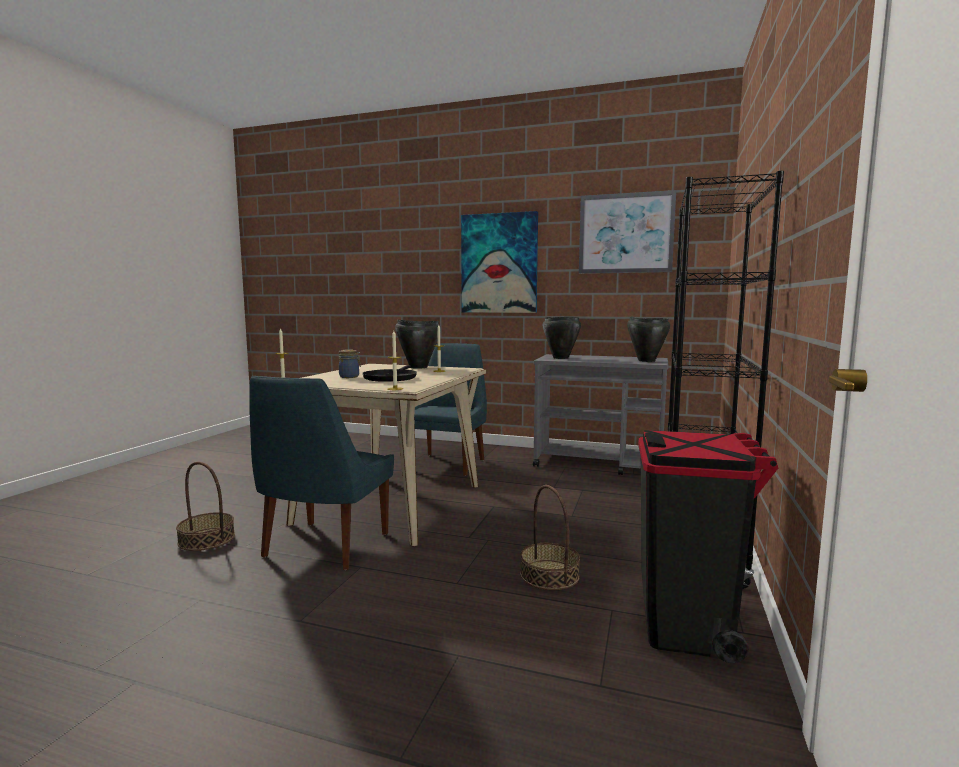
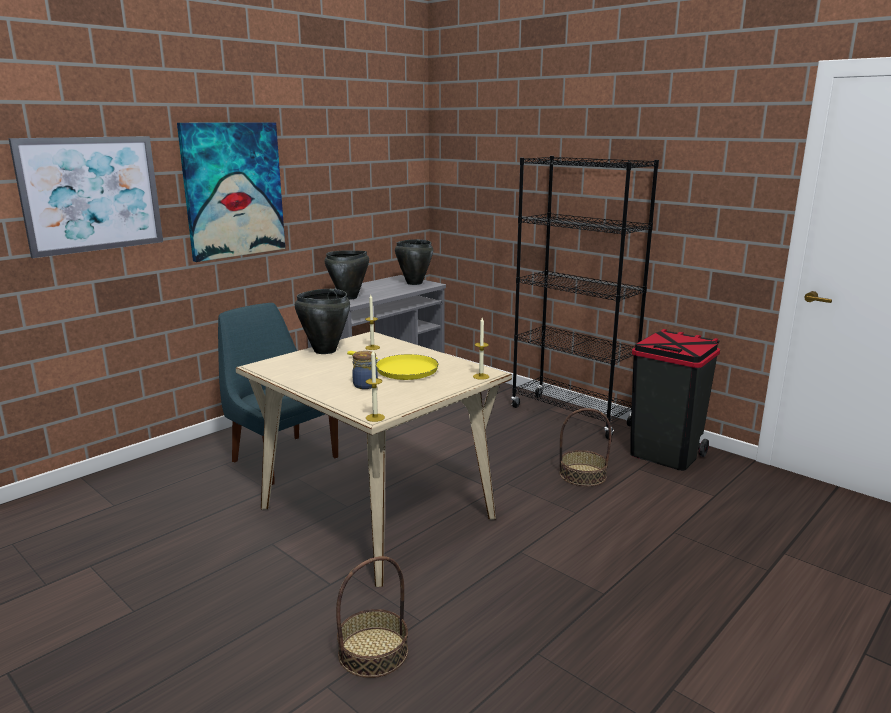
camera: 65 degrees left, 10 degrees up
blue chair [249,376,394,570] -> none
black frying pan [362,365,417,382] -> yellow frying pan [347,351,438,380]
picture [579,190,676,274] -> picture moved to [8,136,163,258]

